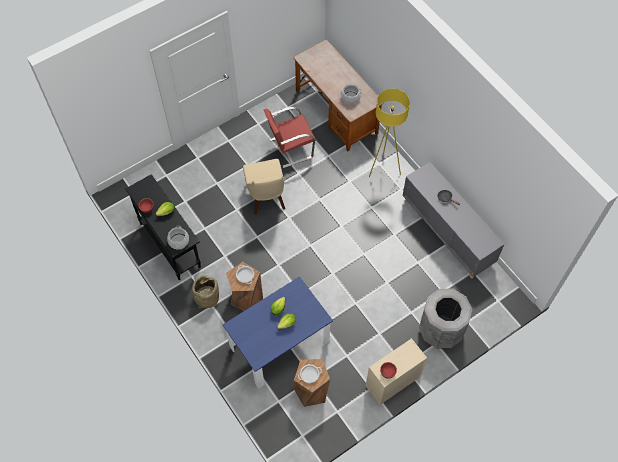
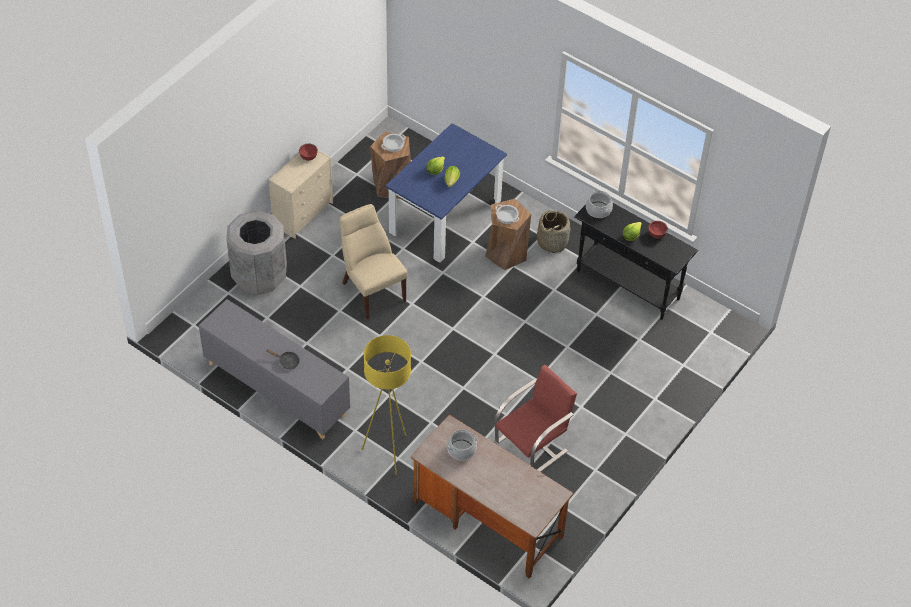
camera: 160 degrees right, 10 degrees down
beige chair [243,159,285,215] -> beige chair moved to [339,204,408,319]

